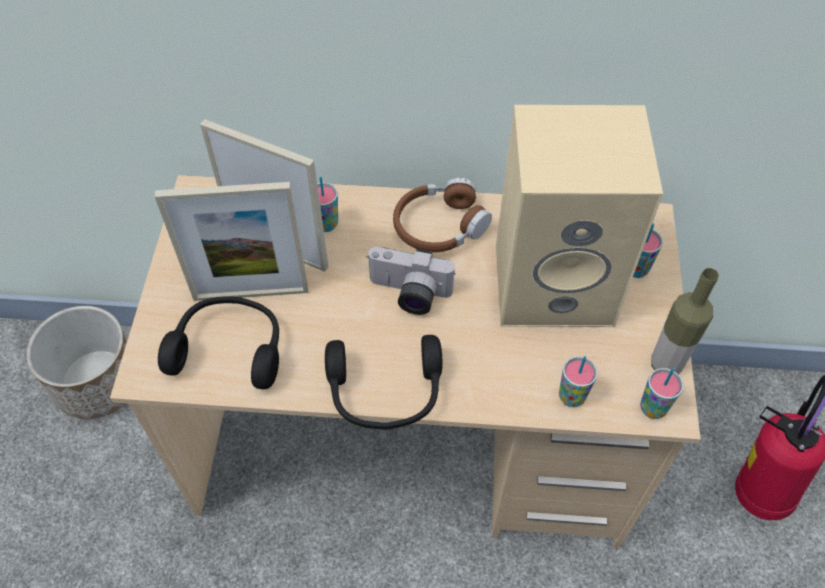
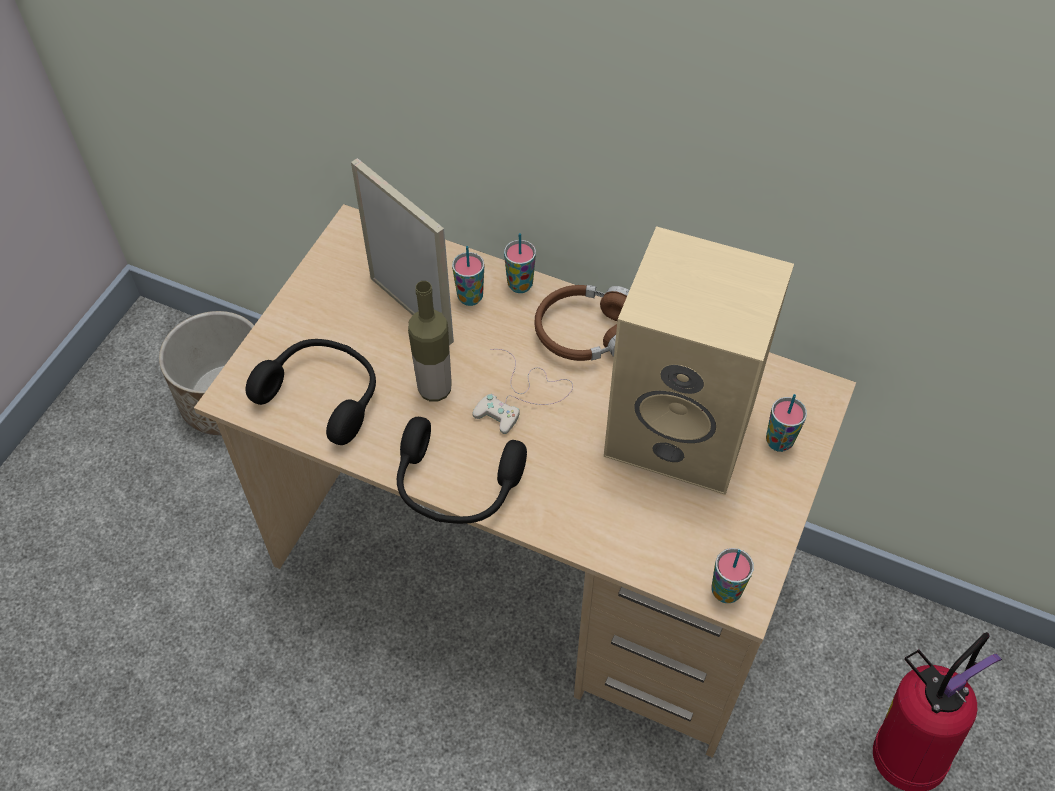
camera: 20 degrees right, 0 degrees up
picture frame [155,182,308,301] -> none
camera [366,247,456,315] -> white game controller [472,349,573,434]
cup [559,356,598,407] -> cup moved to [504,233,536,293]
bottle [651,268,719,375] -> bottle moved to [408,281,452,402]

